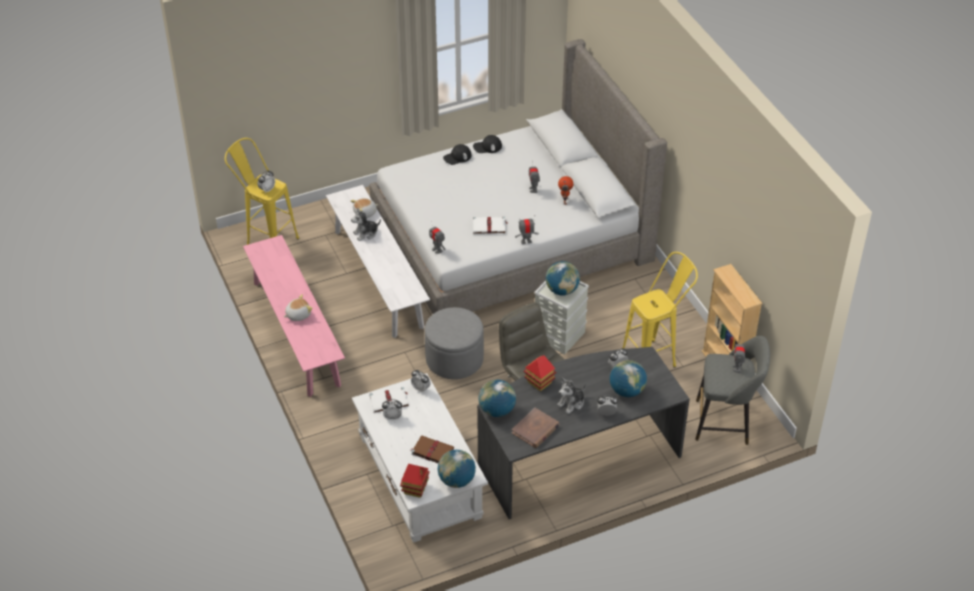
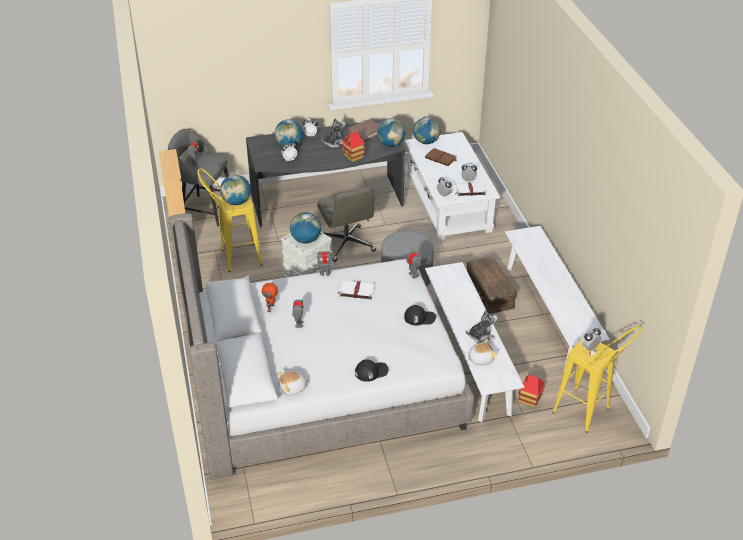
camera: 170 degrees left, 5 degrees down
pink bench [243,235,345,397] -> white bench [505,226,610,373]
plush toy [284,294,313,321] -> plush toy moved to [277,371,309,396]
toy house [400,464,430,498] -> toy house moved to [518,375,545,408]
black cap [473,135,502,153] -> black cap moved to [404,305,436,325]
none -> globe [220,175,251,205]
none -> brown storage box [467,257,517,314]

